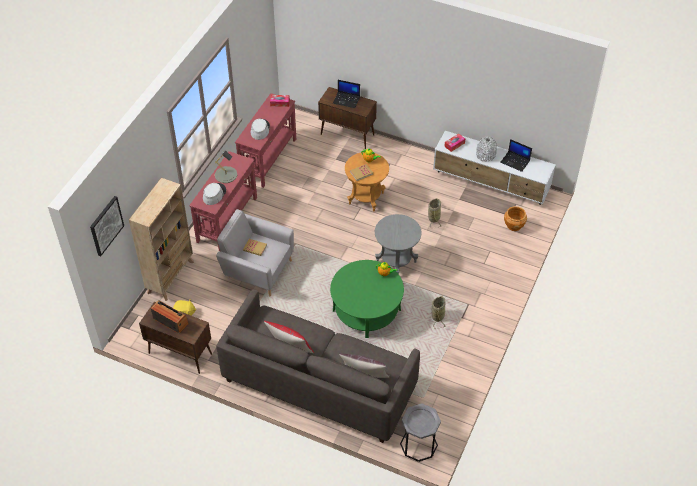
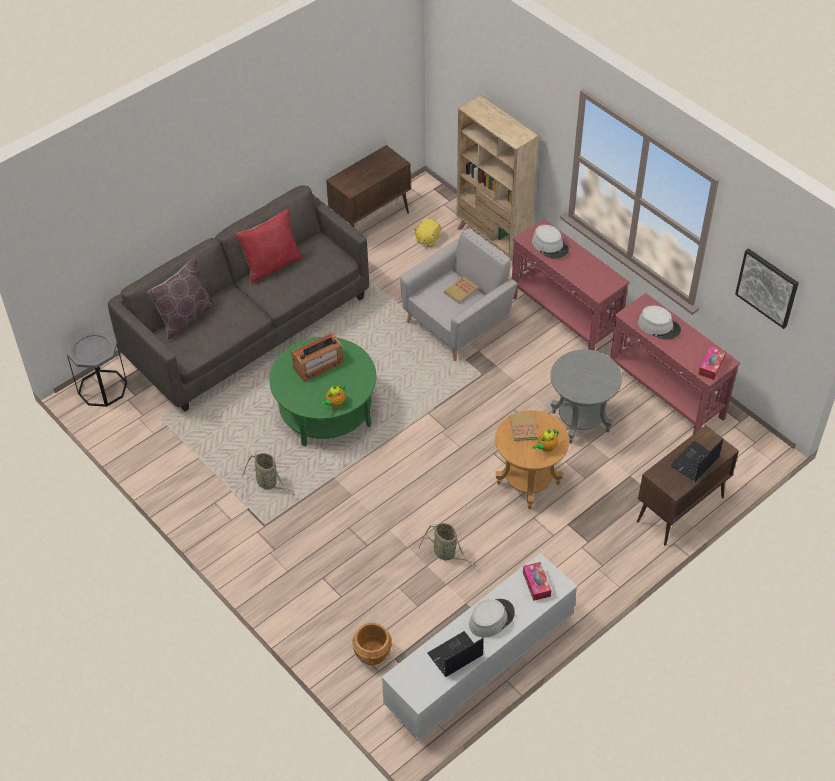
camera: 115 degrees right, 0 degrees up
picture [90,196,124,256] -> picture moved to [735,248,799,329]
radio [151,300,188,334] -> radio moved to [292,333,344,381]
grey table lamp [215,151,237,183] -> none
grey side table [375,214,422,274] -> grey side table moved to [550,349,622,444]
grey vase [476,136,497,162] -> grey hat [469,599,515,638]

